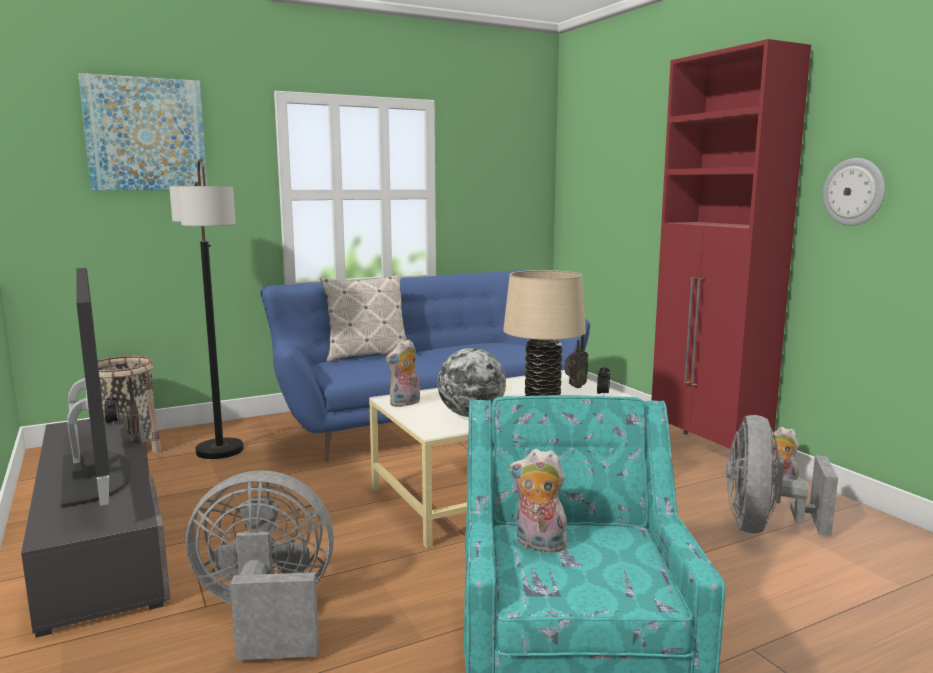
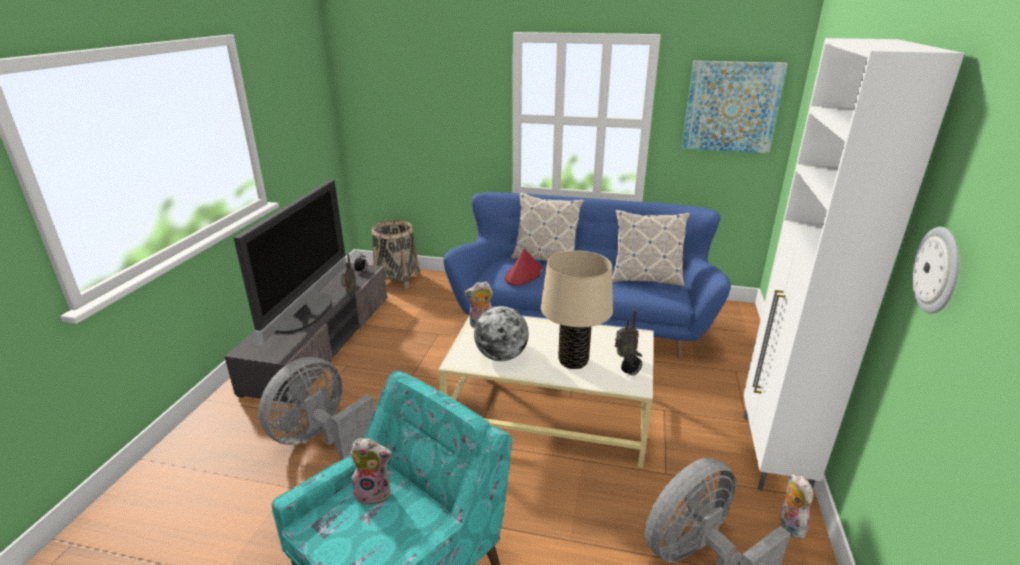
camera: 40 degrees right, 15 degrees up
picture [78,73,208,190] -> picture moved to [682,61,788,153]
floor lamp [169,158,244,459] -> none
grey fan [186,470,334,660] -> grey fan turned 90 degrees counterclockwise [259,357,375,459]
plush toy [509,449,567,553] -> plush toy turned 120 degrees clockwise [350,438,392,505]
red cabinet [651,39,811,475] -> white cabinet [743,38,965,491]
none -> red hat [505,248,543,286]
none -> pillow [612,210,690,287]

